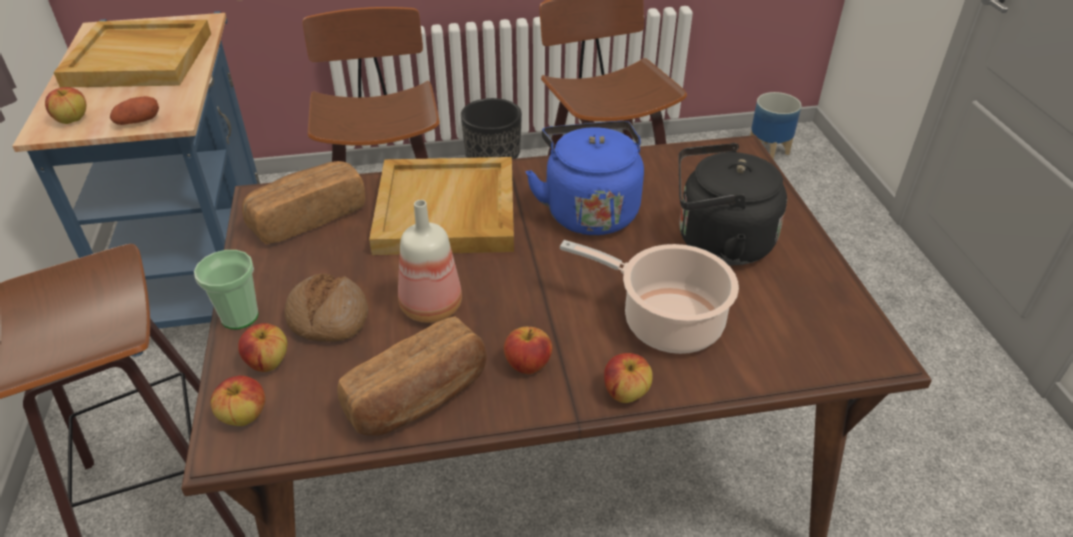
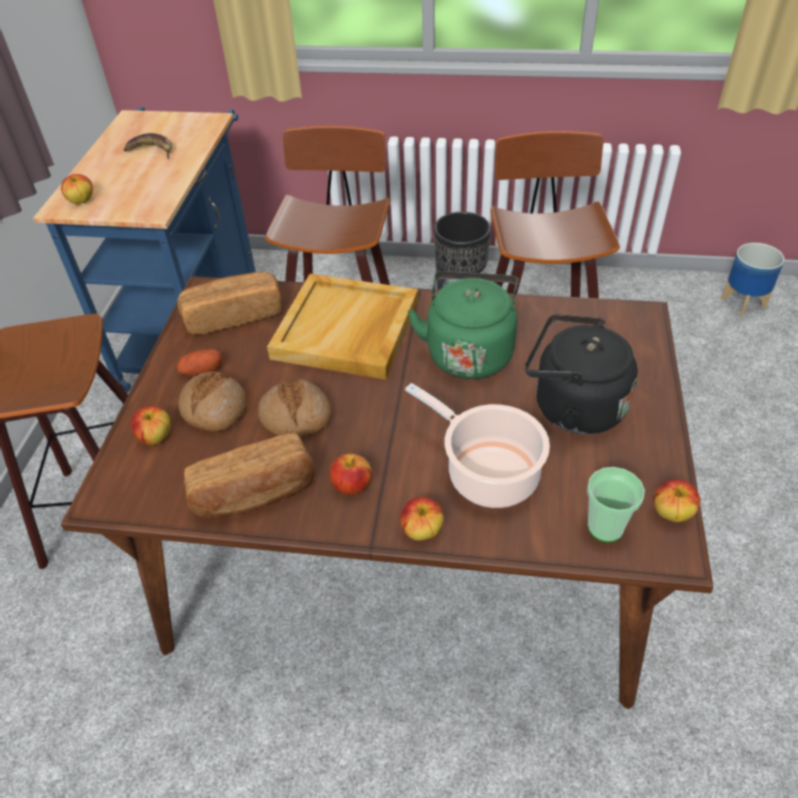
camera: 20 degrees right, 5 degrees up
beige tray [53,20,211,88] -> banana [124,133,172,159]
potato [110,96,159,125] -> potato moved to [177,349,222,375]
cup [194,250,259,329] -> cup moved to [587,467,645,542]
apple [210,376,265,426] -> apple moved to [653,479,701,522]
bottle [398,200,462,323] -> bread [258,379,331,437]
blue kettle [526,121,644,235] -> green kettle [408,271,519,379]

